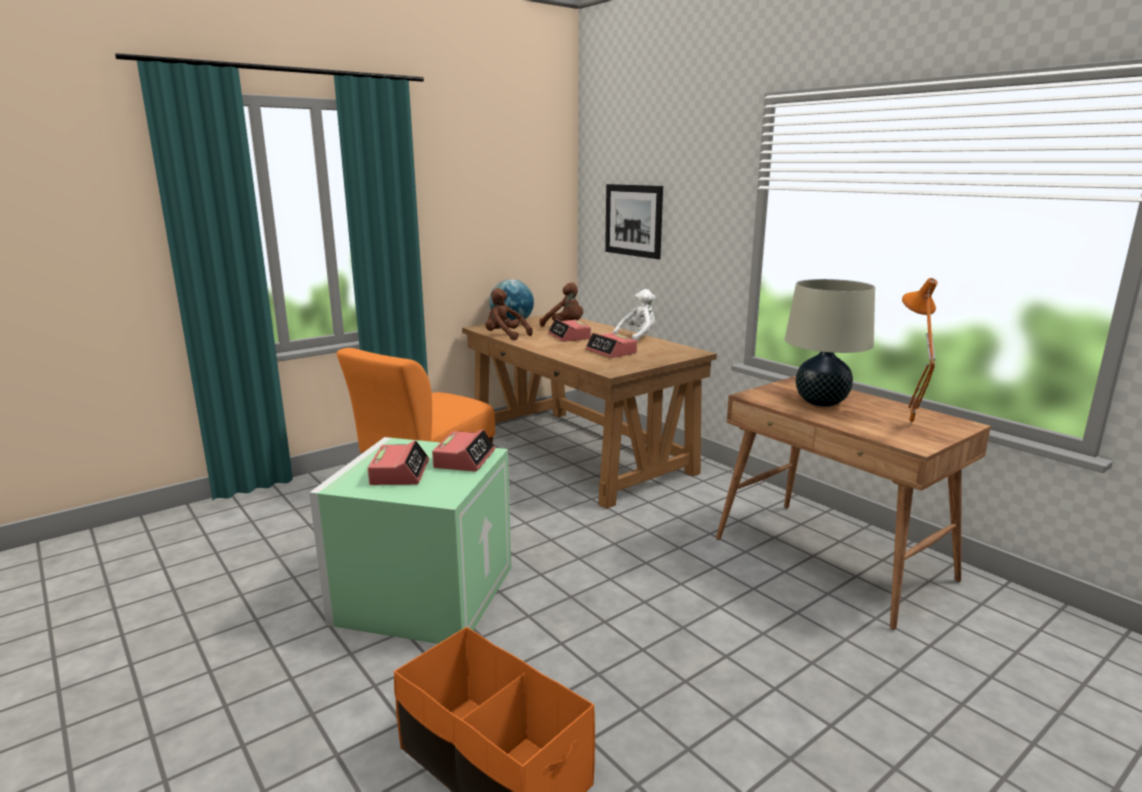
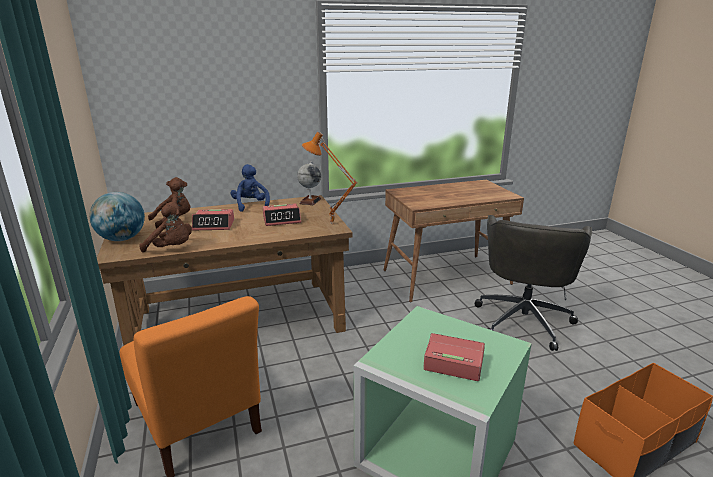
camera: 70 degrees left, 5 degrees up
alarm clock [432,429,495,472] -> none
brown plush toy [485,288,533,340] -> brown plush toy turned 120 degrees counterclockwise [139,202,192,252]
picture [605,184,663,259] -> none
white plush toy [613,289,655,341] -> blue plush toy [231,164,270,212]
beige table lamp [785,279,875,407] -> none
orange table lamp [902,278,938,426] -> orange table lamp moved to [302,132,358,224]
none -> globe [297,161,321,205]
none -> grey office chair [474,215,592,351]

